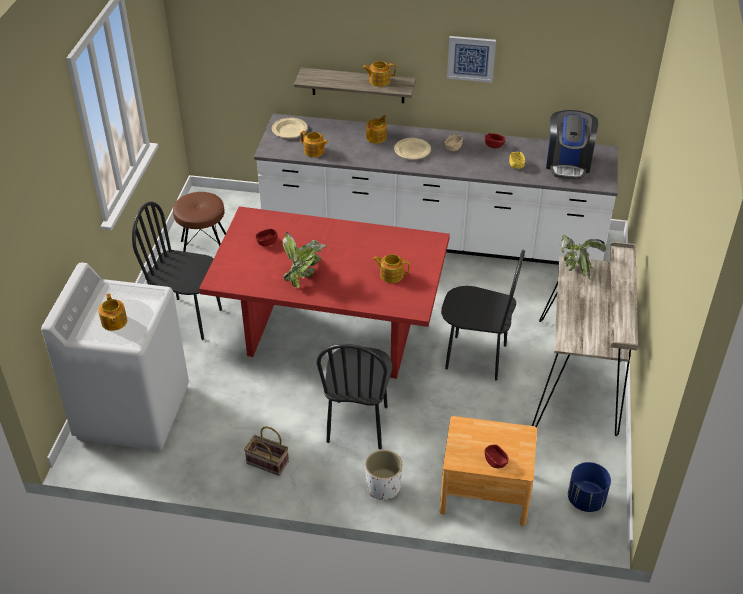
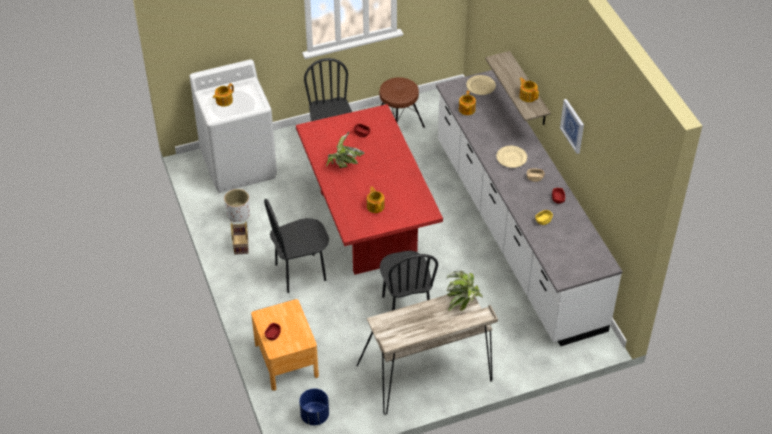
camera: 60 degrees right, 5 degrees up
white planter [365,450,403,500] -> white planter moved to [224,189,250,222]
teapot [366,115,387,143] -> none
coffee machine [546,110,598,180] -> none

